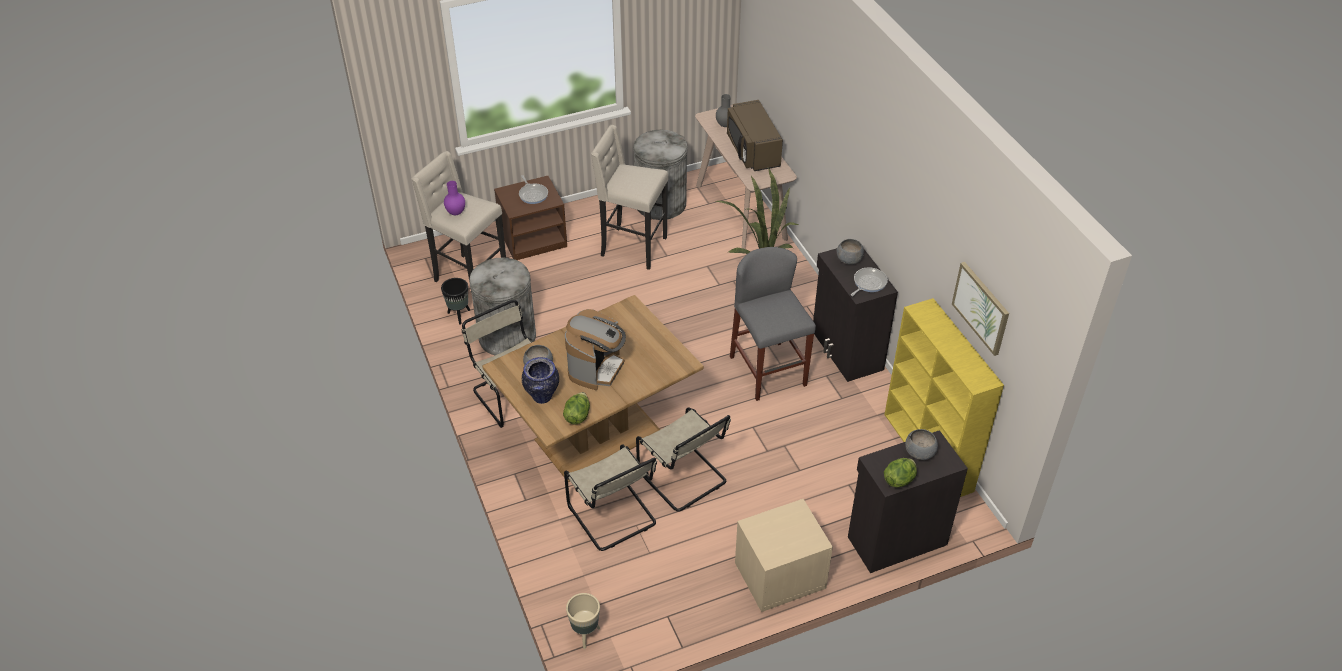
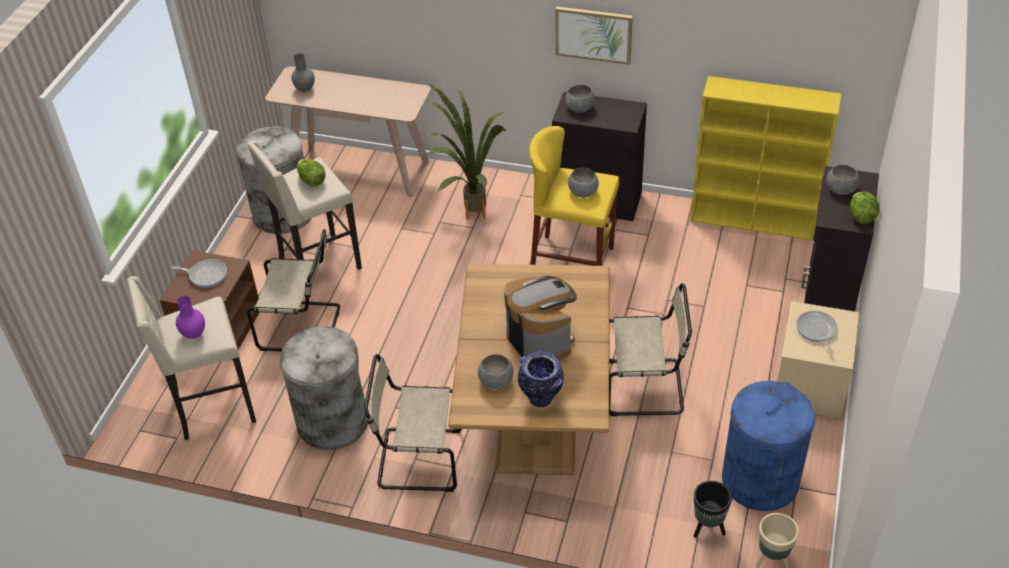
camera: 50 degrees left, 0 degrees up
black planter [441,278,470,325] -> black planter moved to [694,481,732,538]
lettuce [563,392,590,425] -> lettuce moved to [297,159,326,187]
beige chair [564,444,657,551] -> beige chair moved to [247,229,340,351]
brown microwave [727,100,783,171] -> none
grey stool [730,247,816,401] -> yellow stool [529,126,619,266]
frying pan [851,268,888,296] -> frying pan moved to [796,311,837,354]
picture [952,262,1009,356] -> picture moved to [555,6,633,65]
none -> grey bowl [568,168,599,198]
none -> blue trash can [722,381,815,511]

